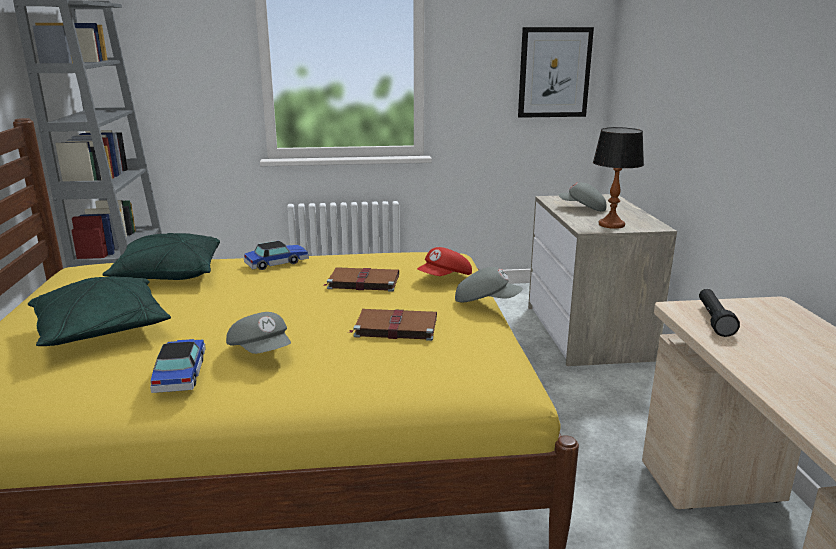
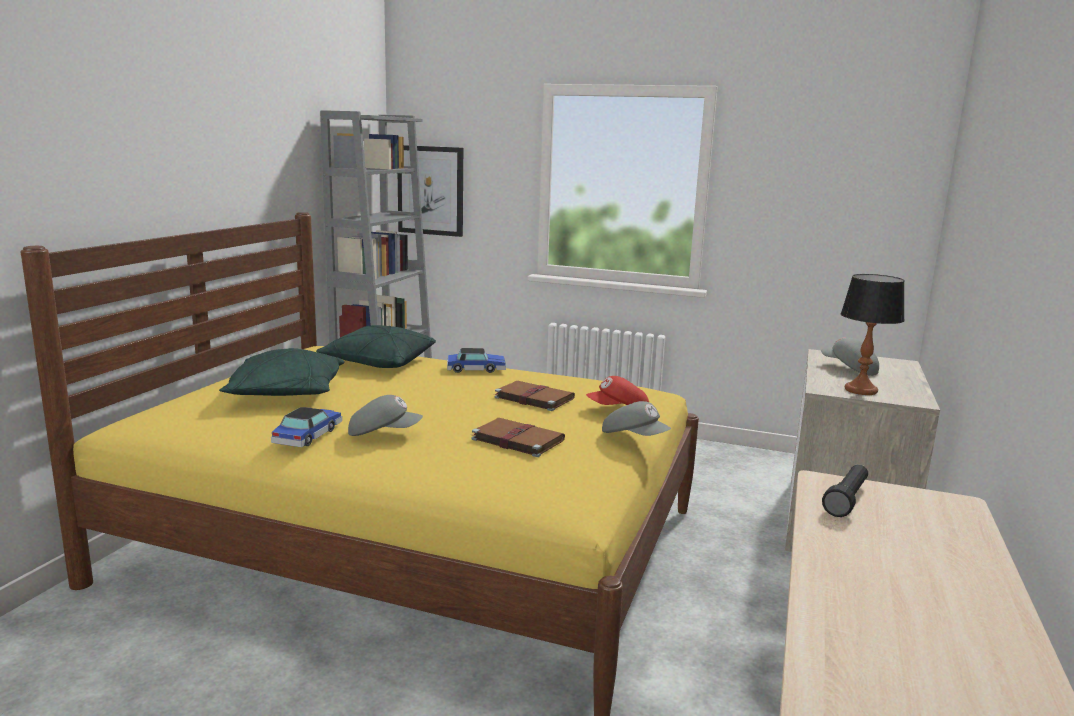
camera: 25 degrees right, 5 degrees down
grey cap [226,312,291,354] -> grey cap turned 75 degrees counterclockwise [348,395,423,436]
picture [518,27,594,118] -> picture moved to [398,145,463,237]

